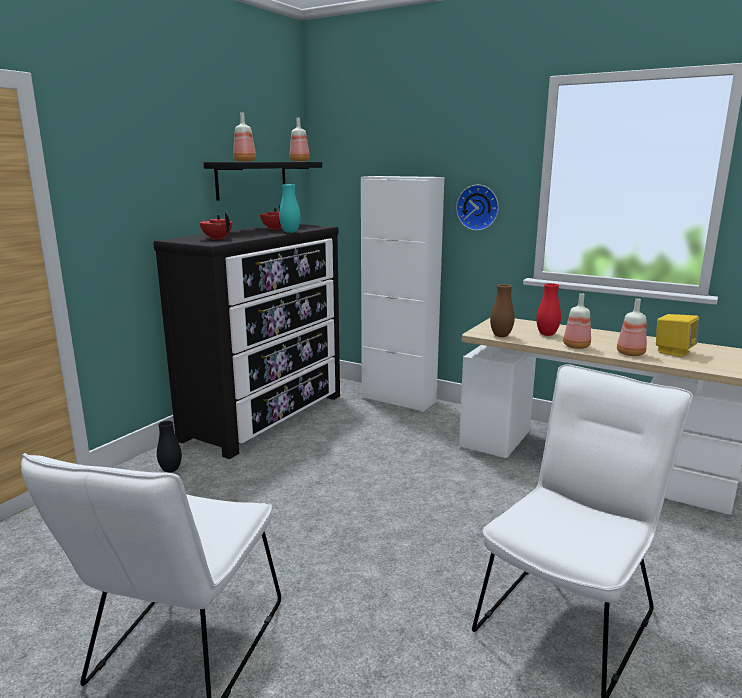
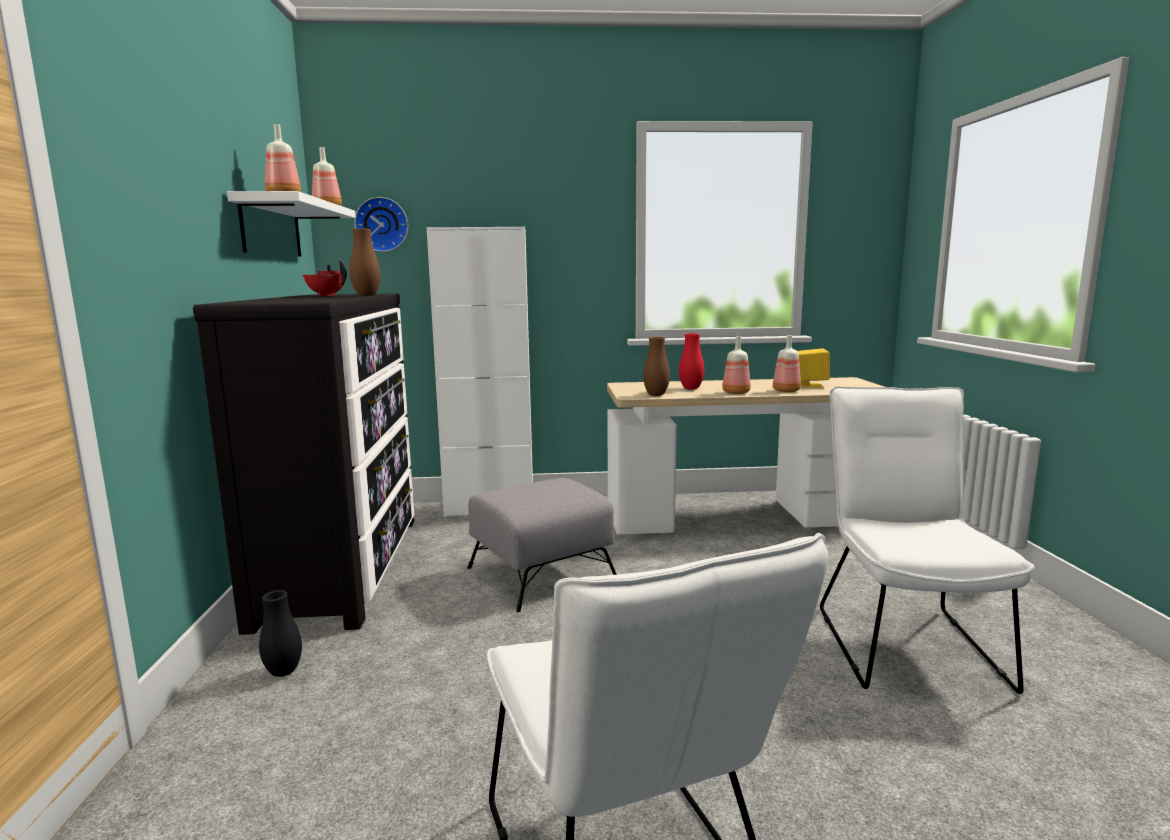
camera: 35 degrees left, 5 degrees down
red teapot [200,211,232,240] -> none
black shelf [203,162,322,201] -> white shelf [227,191,356,256]
turquoise vase [279,184,301,233] -> brown vase [349,228,381,296]
wall clock [456,185,499,231] -> wall clock moved to [354,197,408,252]
none -> grey ottoman [467,478,617,612]

